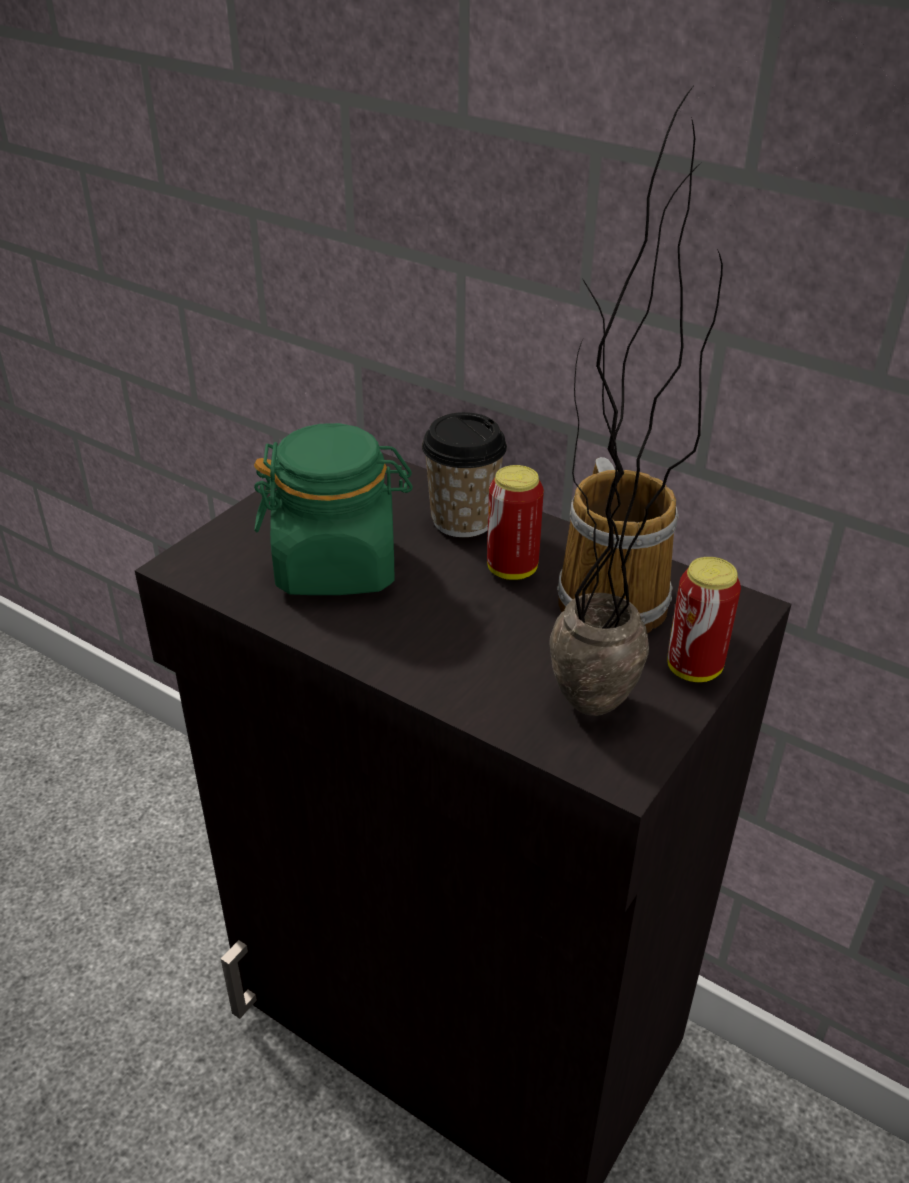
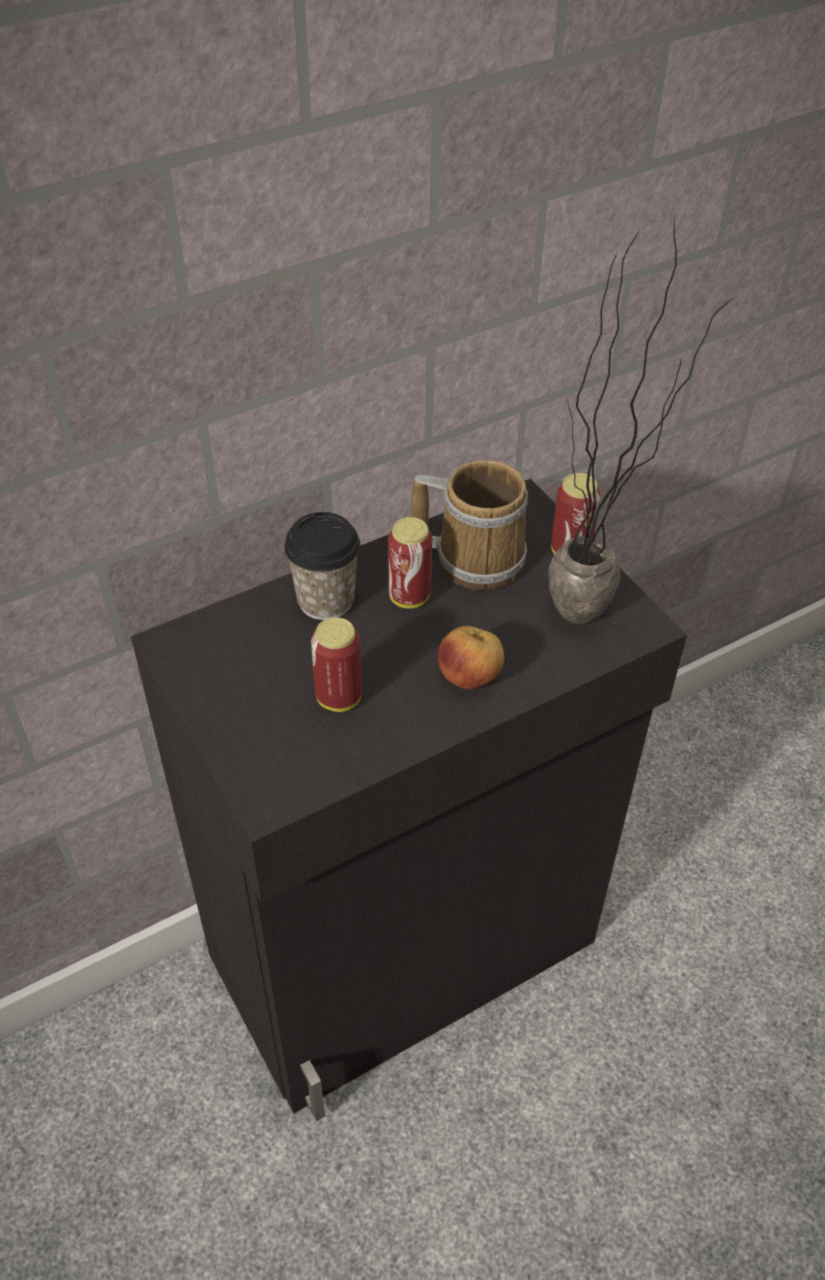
camera: 65 degrees left, 10 degrees up
green jar [254,423,413,595] -> can [311,617,362,712]
none -> apple [438,626,504,689]

